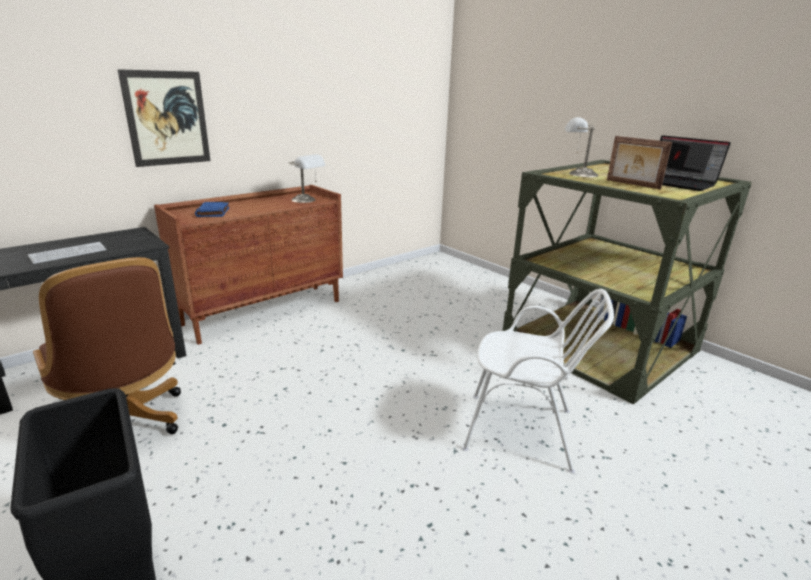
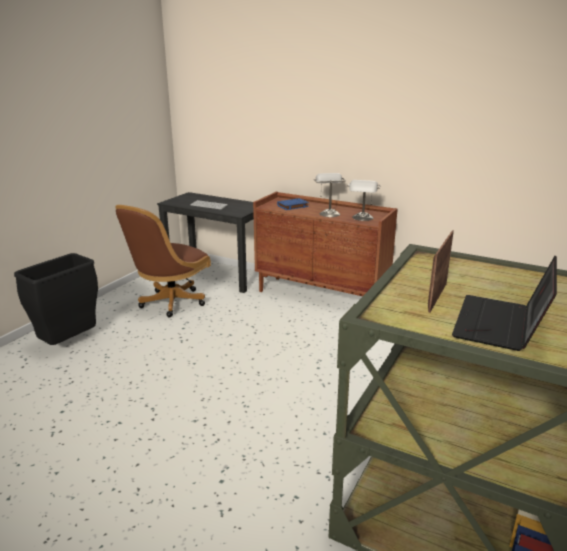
camera: 70 degrees right, 0 degrees up
picture [118,69,210,167] -> none
white chair [462,289,614,473] -> none
white table lamp [564,117,598,177] -> white table lamp moved to [314,173,346,217]

